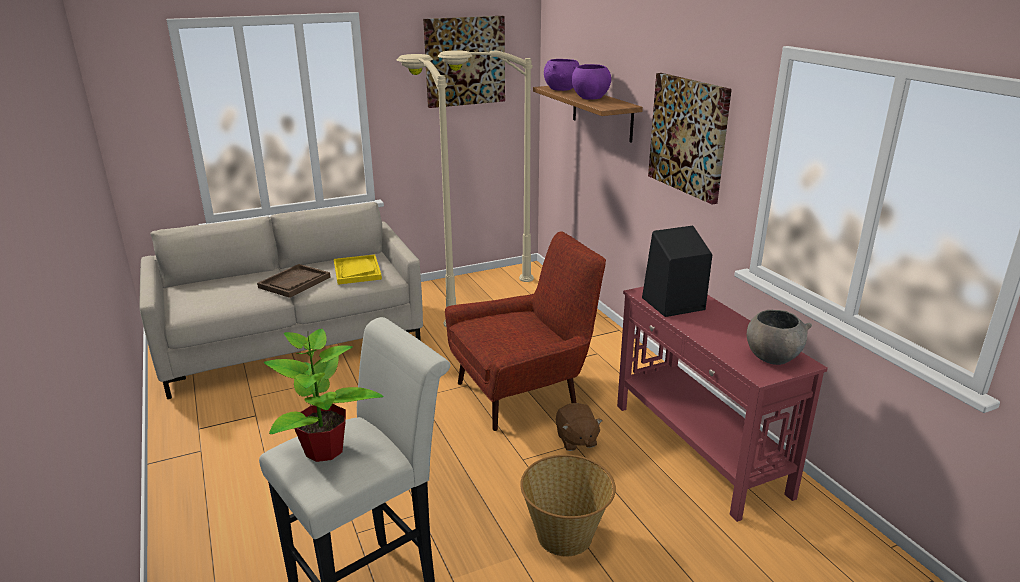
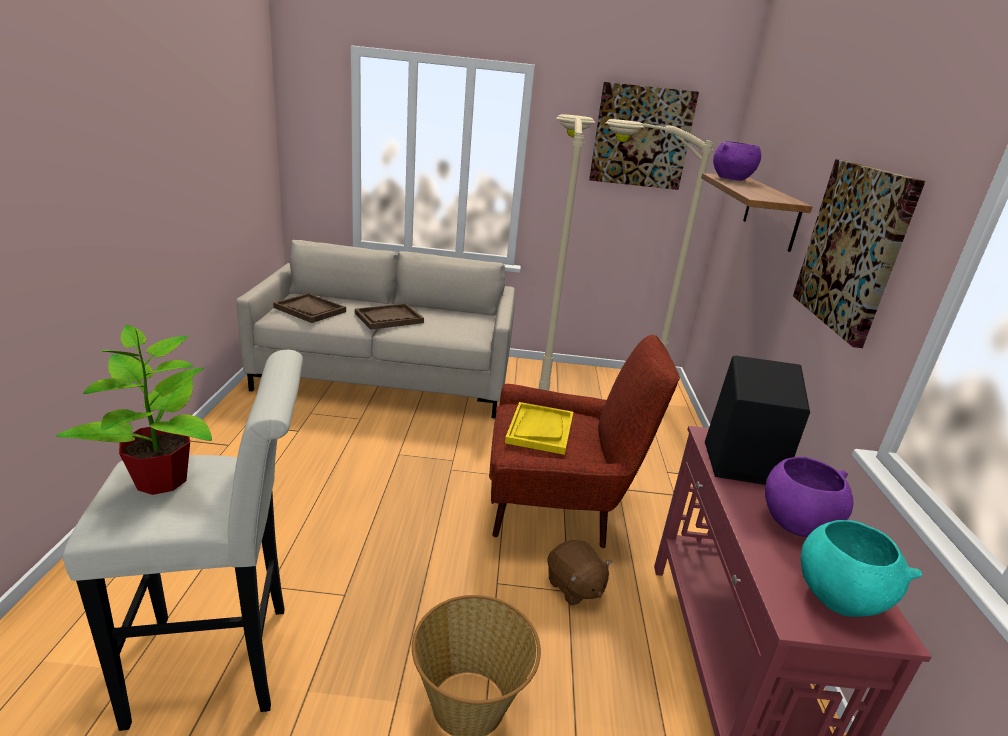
camera: 25 degrees right, 0 degrees up
yellow tray [334,254,382,285] -> yellow tray moved to [505,402,573,455]
brown plush toy [556,403,603,451] -> brown plush toy turned 45 degrees counterclockwise [547,540,612,605]
purple bowl [572,64,611,100] -> purple bowl moved to [765,457,854,537]
grey bowl [747,310,812,365] -> turquoise bowl [801,520,922,617]
none -> brown tray [273,293,346,323]

